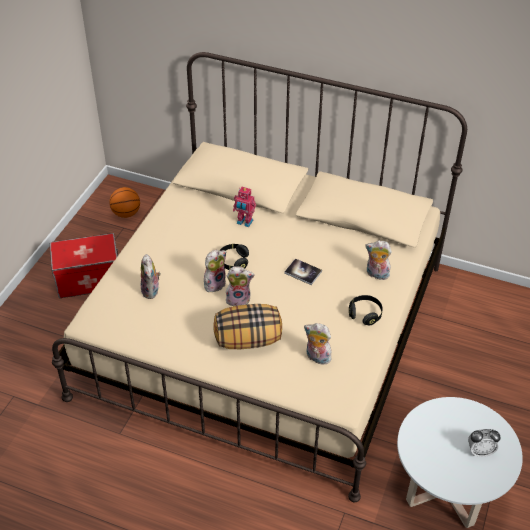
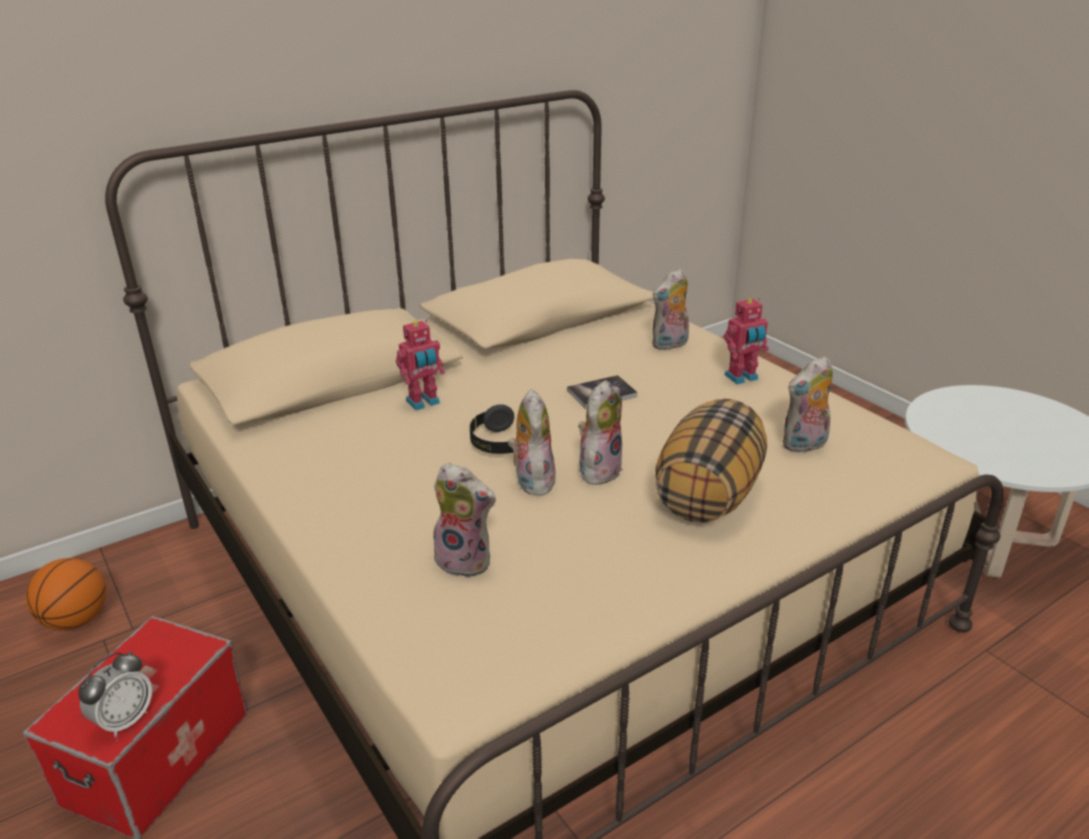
camera: 55 degrees left, 15 degrees down
black headphones [349,295,383,326] -> toy robot [724,298,769,384]
alarm clock [468,429,501,457] -> alarm clock moved to [78,651,152,737]

